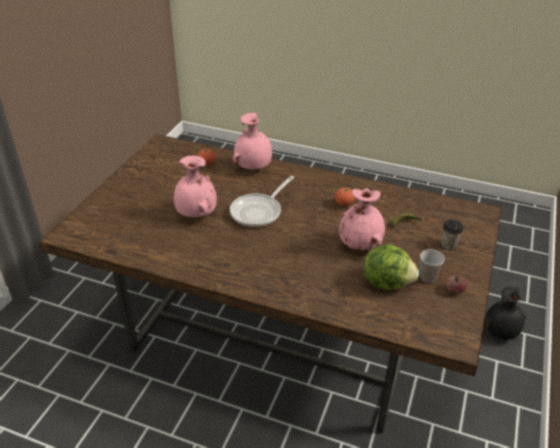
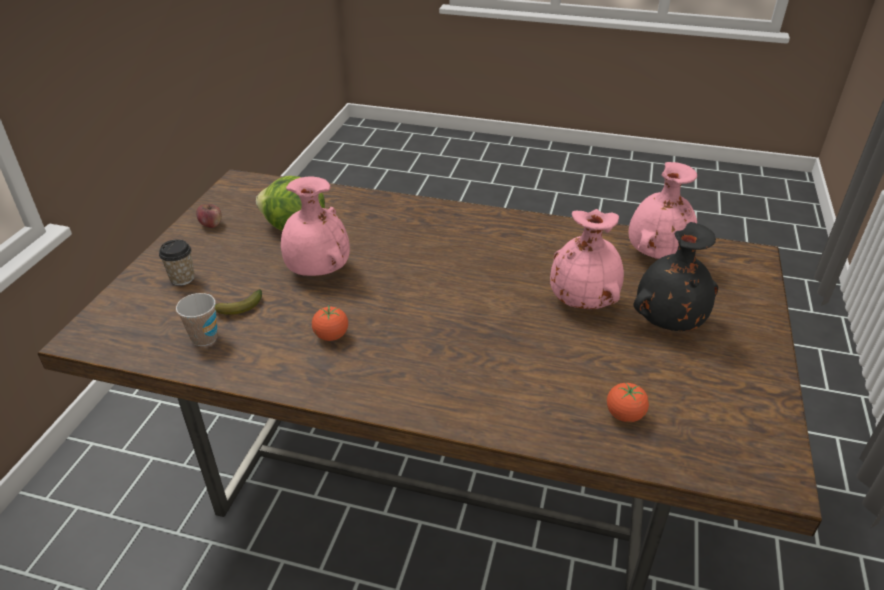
camera: 175 degrees right, 0 degrees up
frying pan [230,176,294,227] -> none
pink vase [233,113,272,170] -> pink vase moved to [629,162,697,259]
cup [420,249,445,283] -> cup moved to [176,293,218,346]
black vase [484,287,526,340] -> black vase moved to [633,222,718,331]

